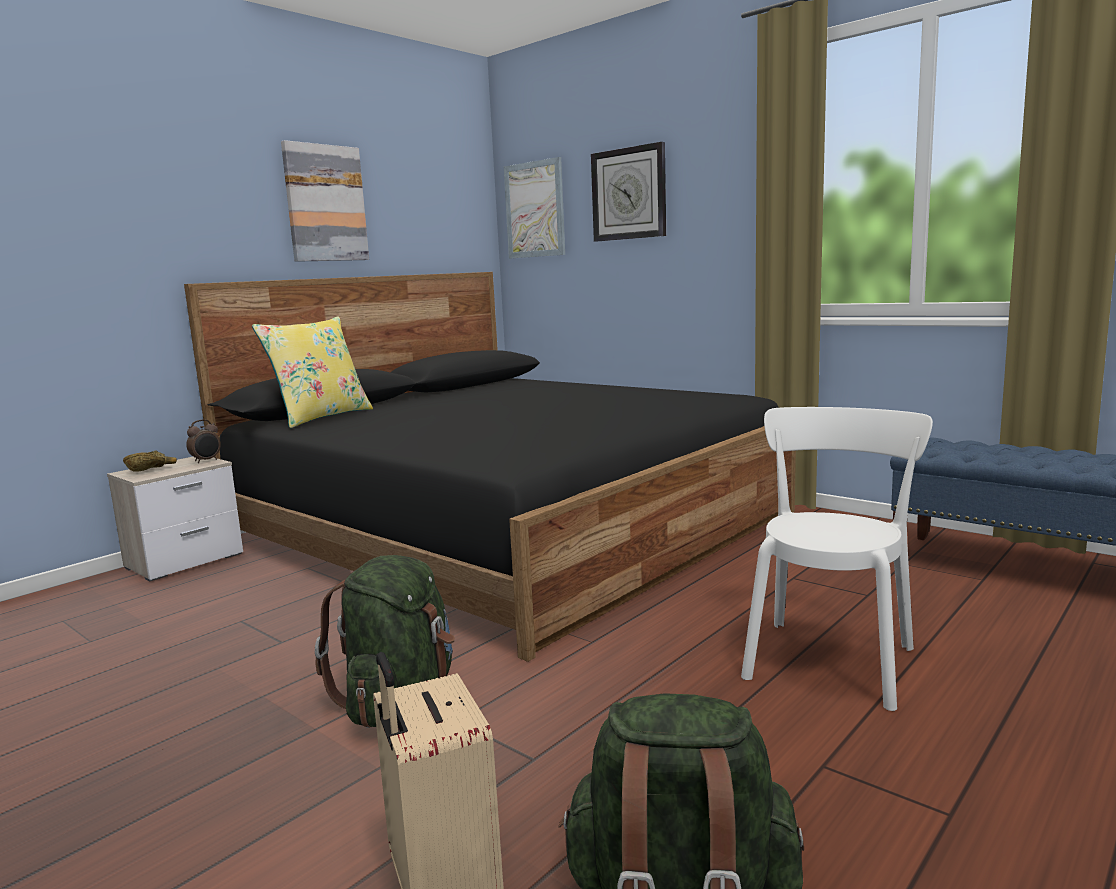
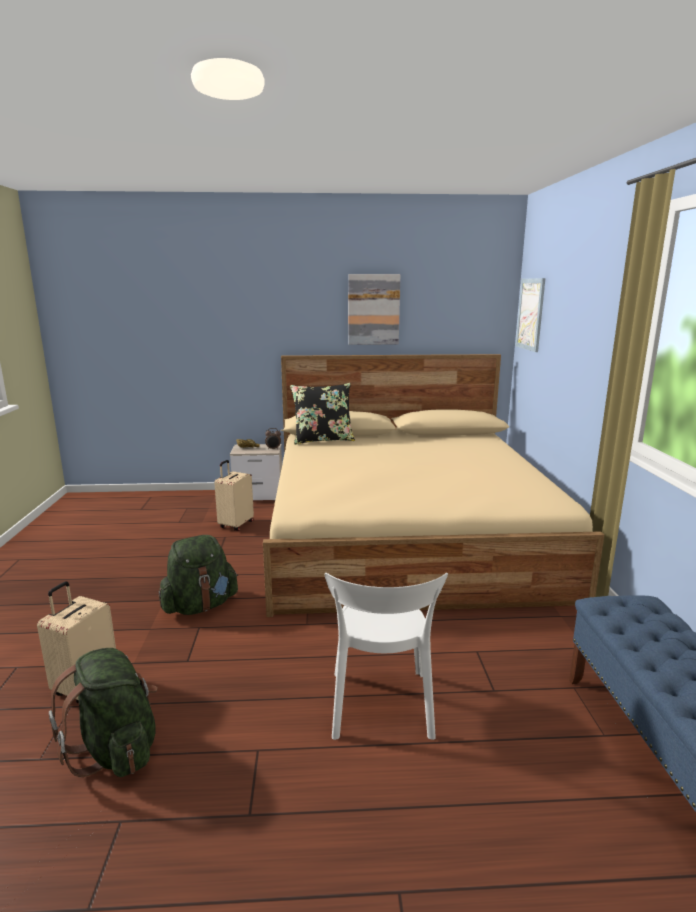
camera: 45 degrees right, 5 degrees up
black bed [184,272,796,662] -> beige bed [263,354,604,617]
yellow pillow [252,316,373,428] -> black pillow [290,383,355,445]
wall clock [591,142,666,241] -> none
white chair [741,407,933,711] -> white chair turned 105 degrees clockwise [325,573,448,740]
none -> beige suitcase [214,460,254,531]

